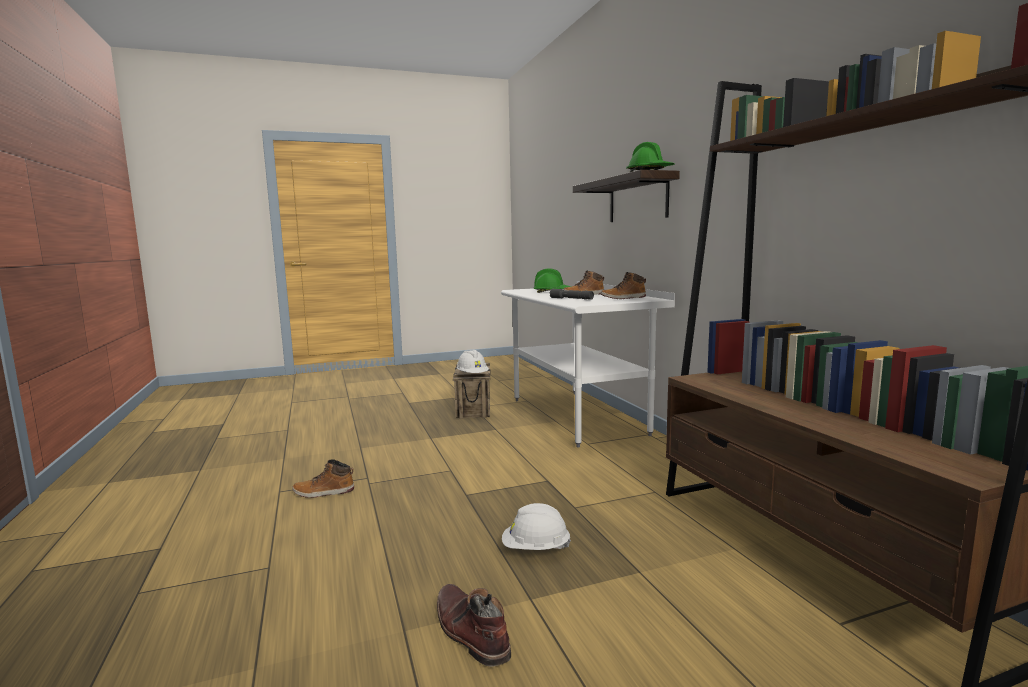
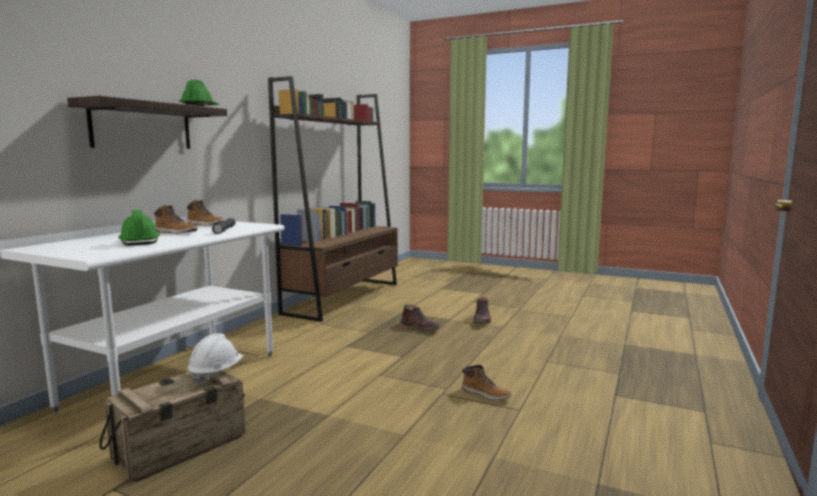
camera: 135 degrees left, 0 degrees up
white hard hat [502,503,571,550] -> brown boot [401,305,440,331]

